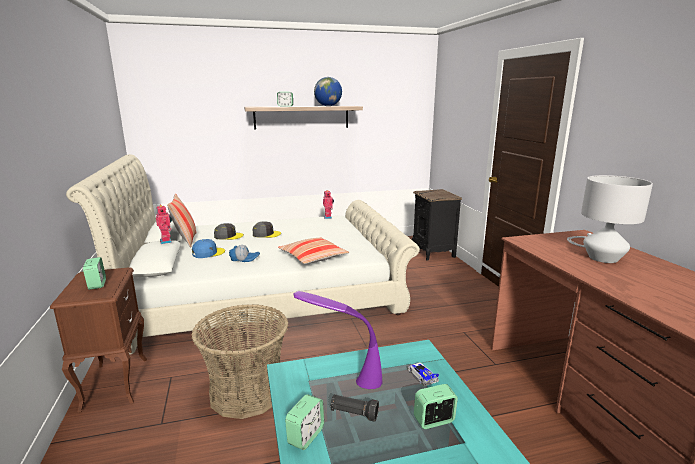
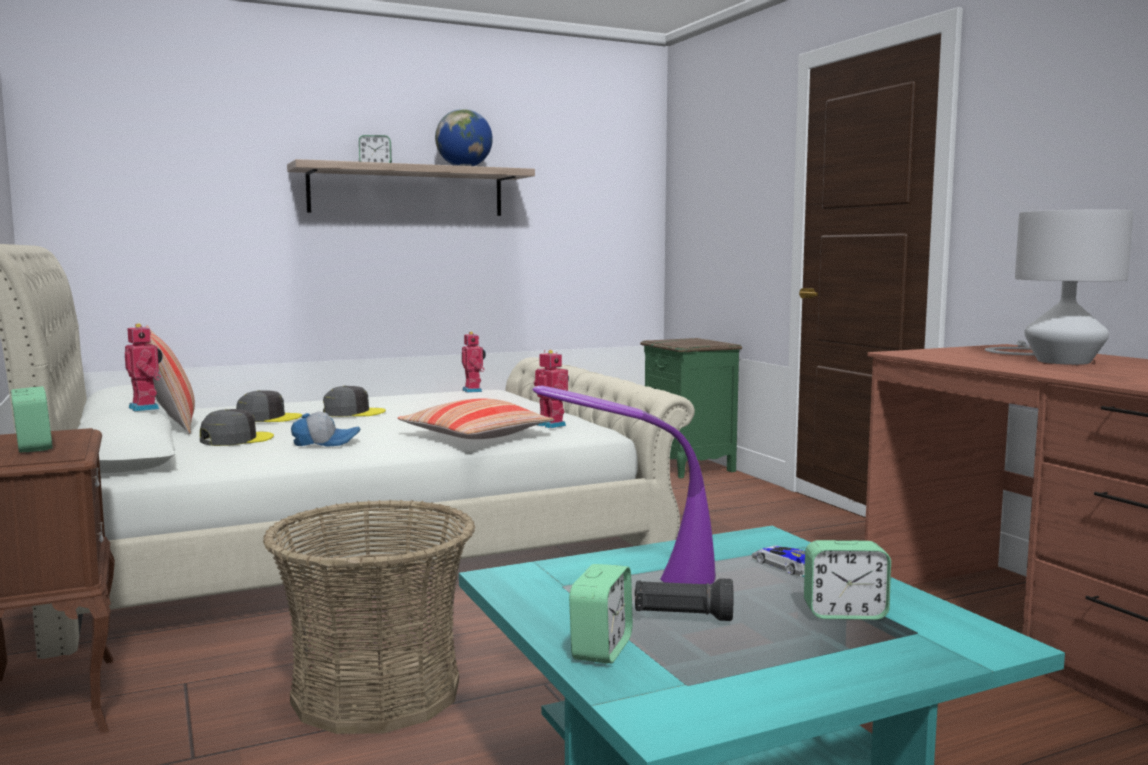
camera: 10 degrees left, 10 degrees down
blue cap [192,239,225,258] -> grey cap [200,409,274,446]
black nightstand [412,189,462,261] -> green nightstand [640,338,742,478]
alarm clock [414,384,458,429] -> alarm clock turned 150 degrees counterclockwise [804,540,891,620]
none -> toy robot [534,350,569,428]

